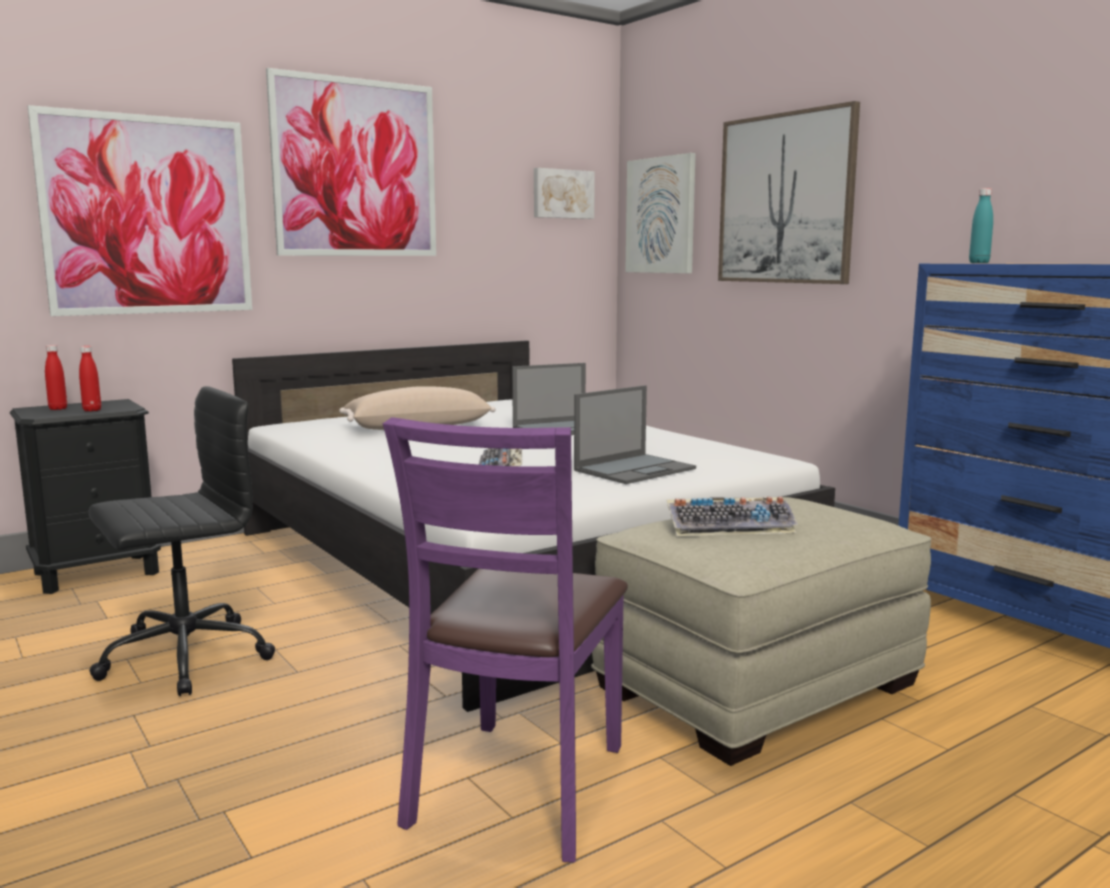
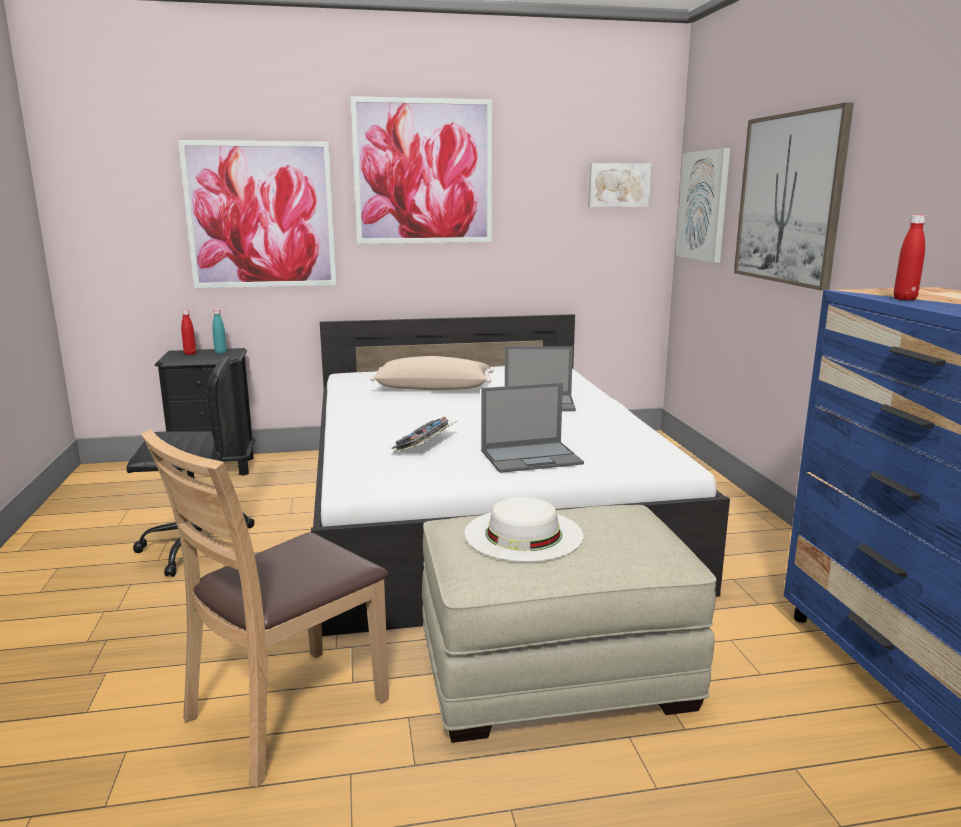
camera: 25 degrees right, 5 degrees up
red bottle [79,346,101,412] -> red bottle moved to [894,215,926,300]
purple chair [383,417,628,862] -> brown chair [141,429,389,788]
keyboard [667,497,798,537] -> white hat [465,497,583,562]
turquoise bottle [969,188,993,263] -> turquoise bottle moved to [212,309,227,354]

